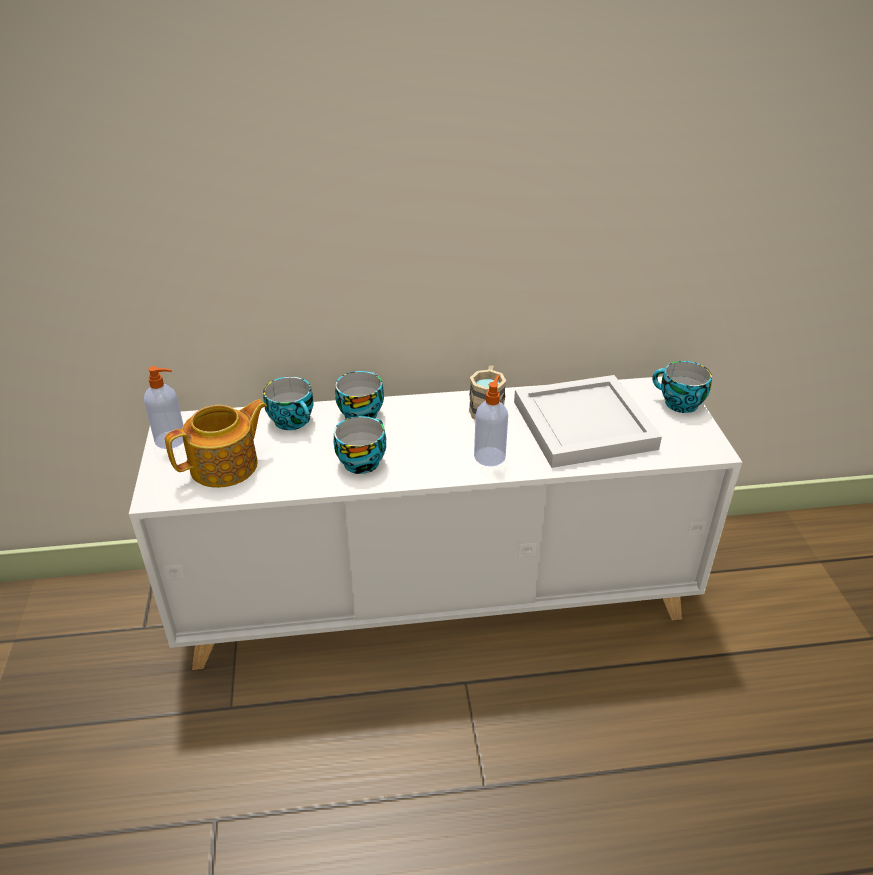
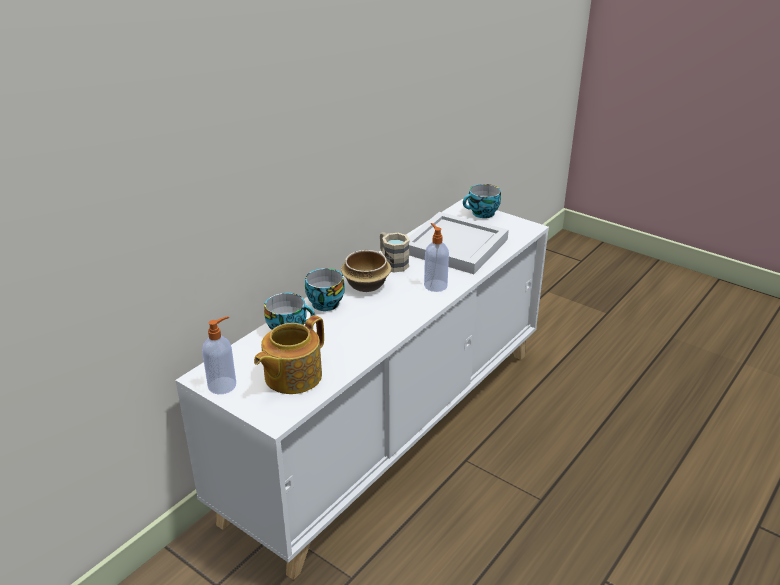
camera: 45 degrees left, 5 degrees down
teapot [165,399,267,488] -> teapot turned 150 degrees counterclockwise [254,315,324,394]
cup [334,416,386,474] -> none
none -> bowl [341,250,391,292]

